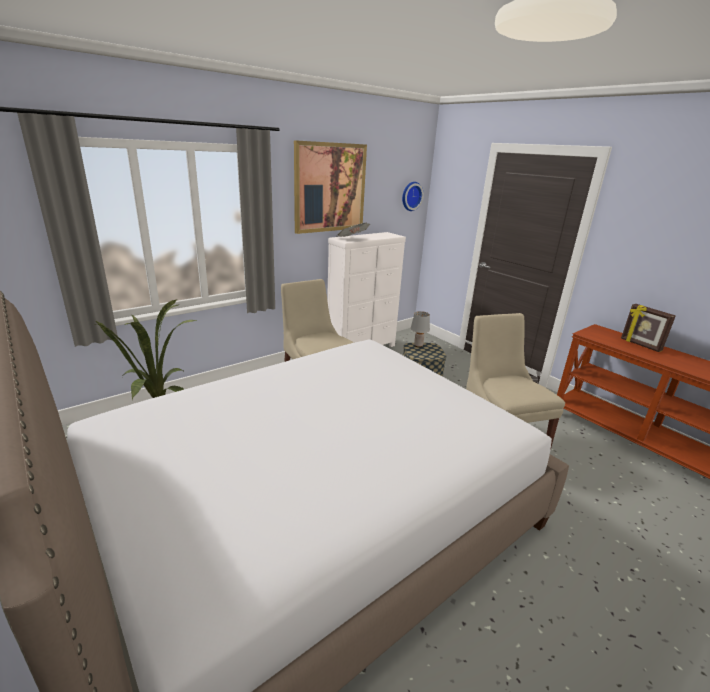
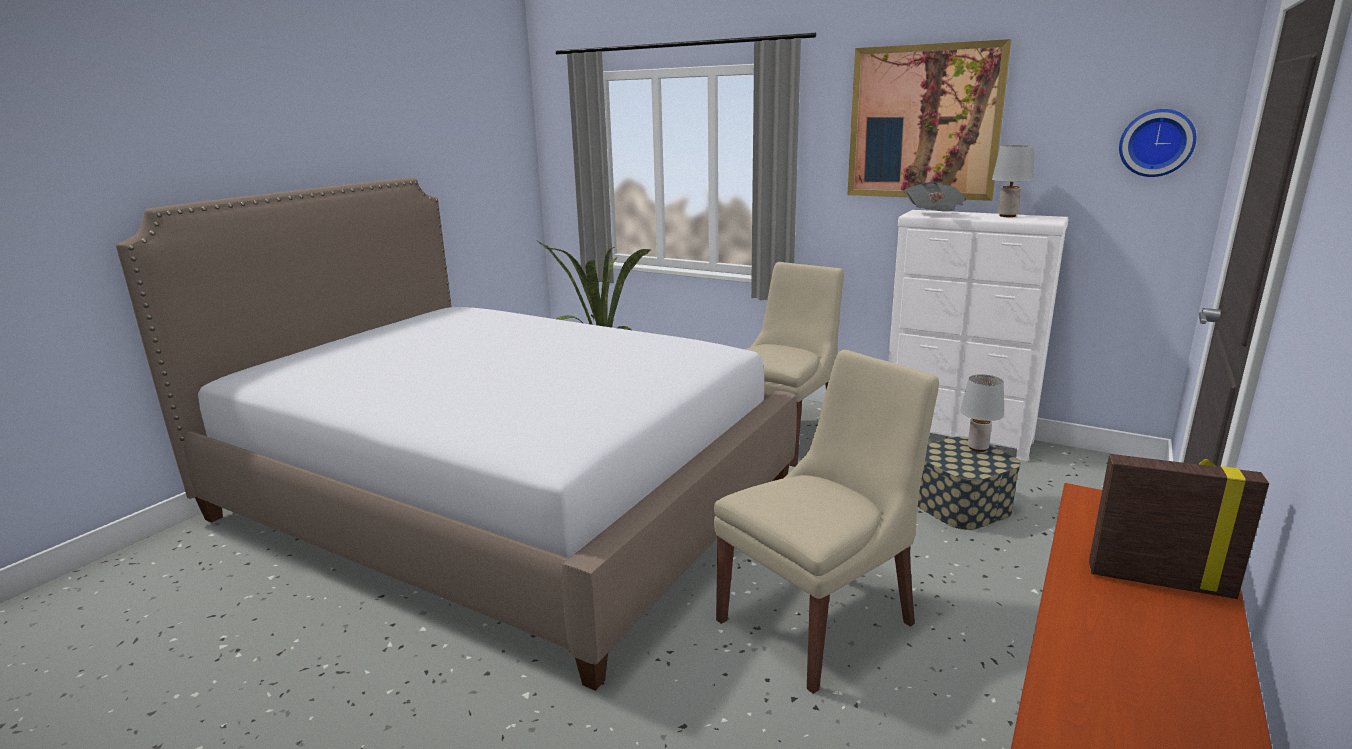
camera: 70 degrees right, 5 degrees down
picture frame [621,304,676,352] -> picture frame turned 75 degrees clockwise [1089,454,1269,599]
none -> grey table lamp [992,145,1034,217]

